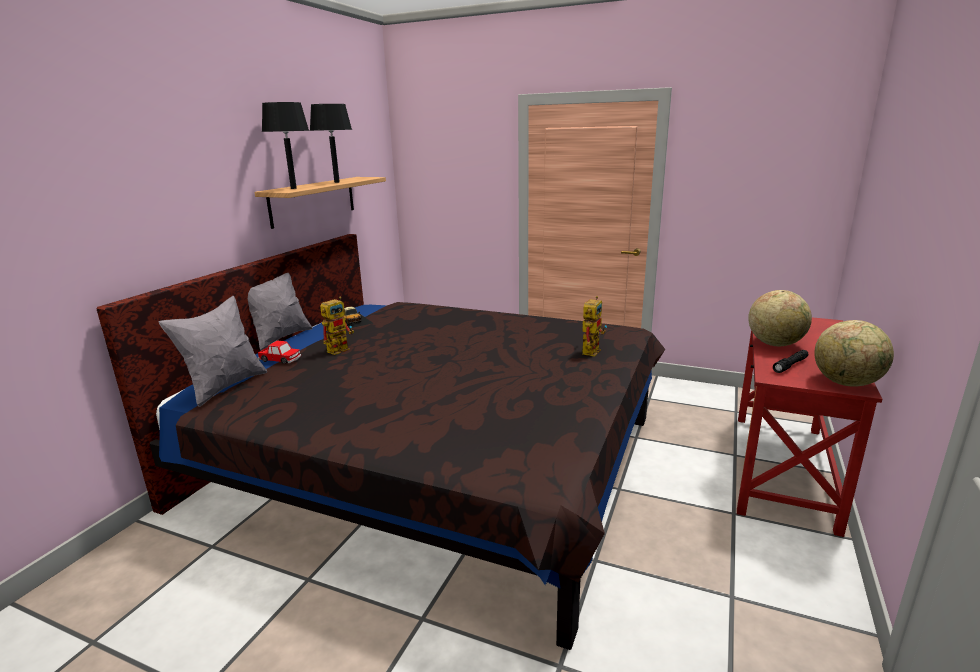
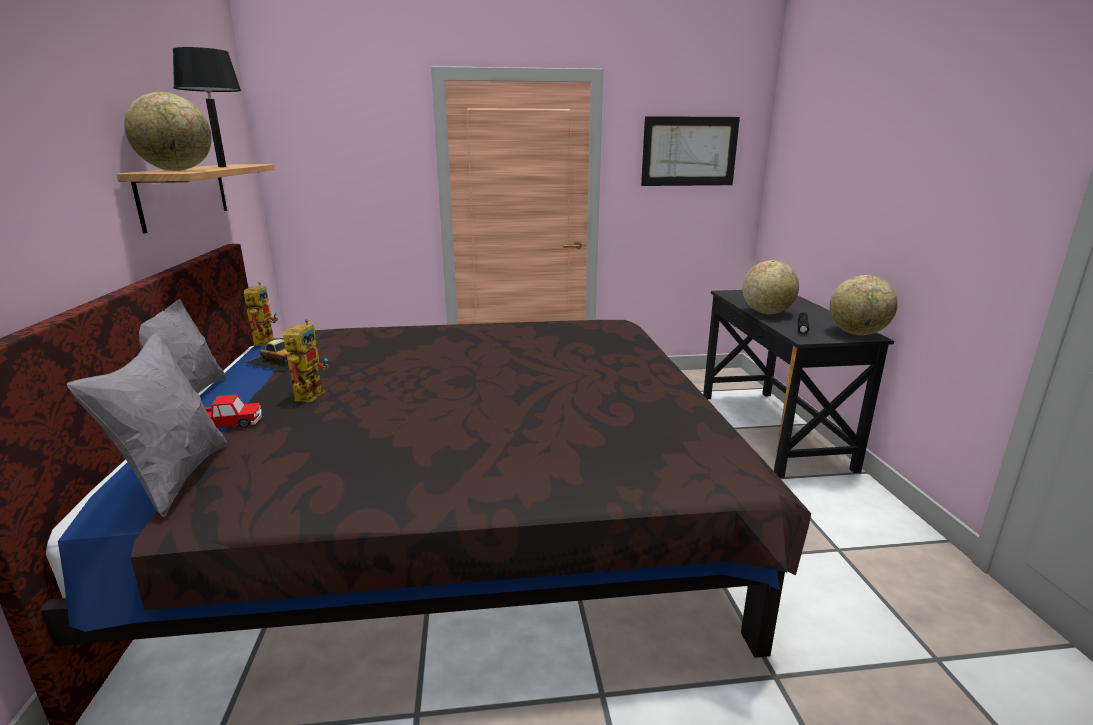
camera: 30 degrees left, 0 degrees up
black table lamp [262,102,309,189] -> globe [124,92,212,171]
toy robot [582,296,607,356] -> toy robot moved to [244,282,278,346]
red desk [737,317,882,537] -> black desk [703,290,894,478]
none -> picture [641,116,740,186]

